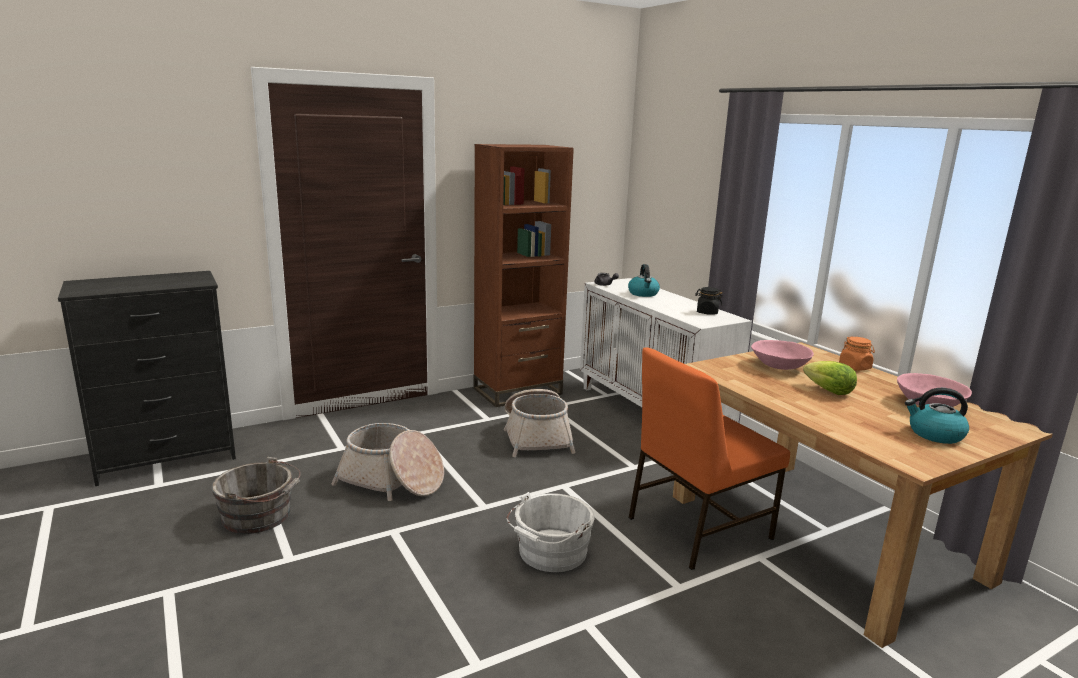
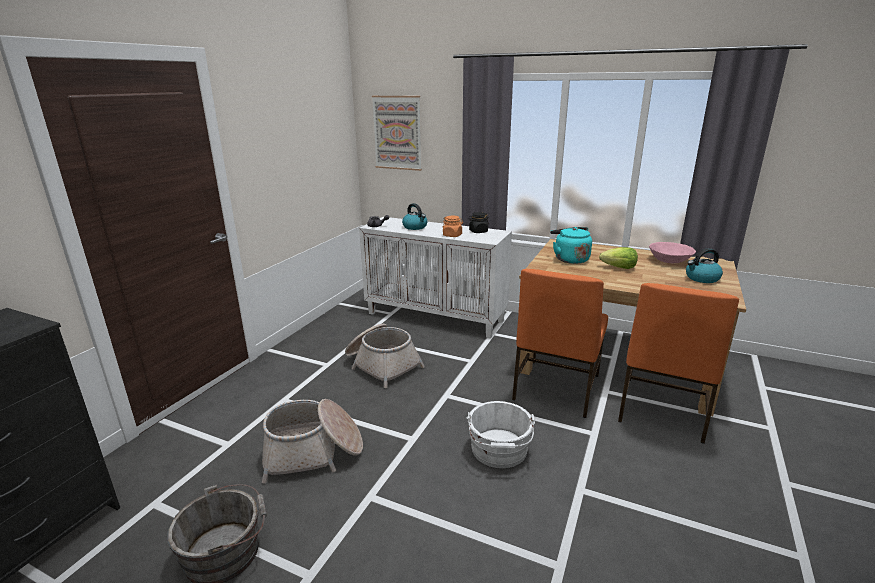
camera: 35 degrees left, 5 degrees up
brown bookcase [474,144,574,407] -> none
pink bowl [751,340,814,370] -> turquoise kettle [550,227,592,264]
orange jar [839,337,875,371] -> orange jar moved to [443,216,463,237]
none -> picture [372,96,422,171]
none -> orange chair [618,283,739,444]

